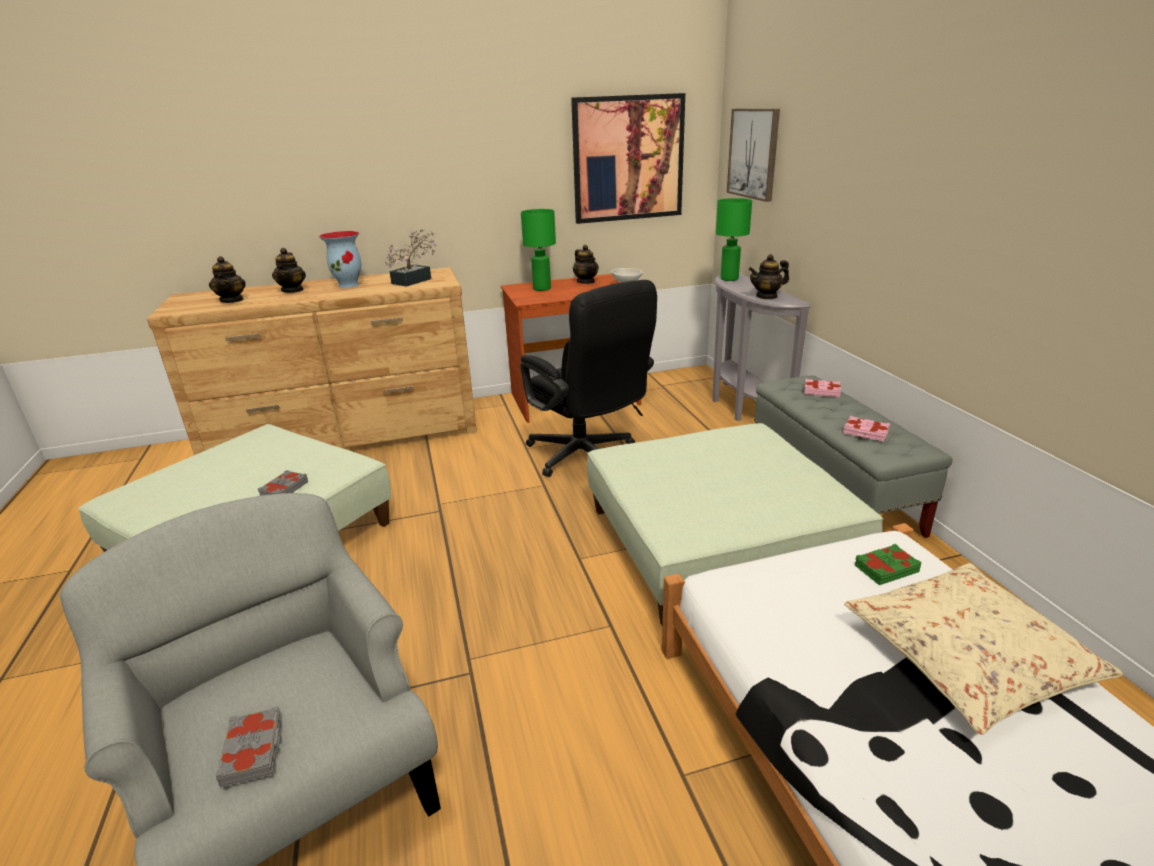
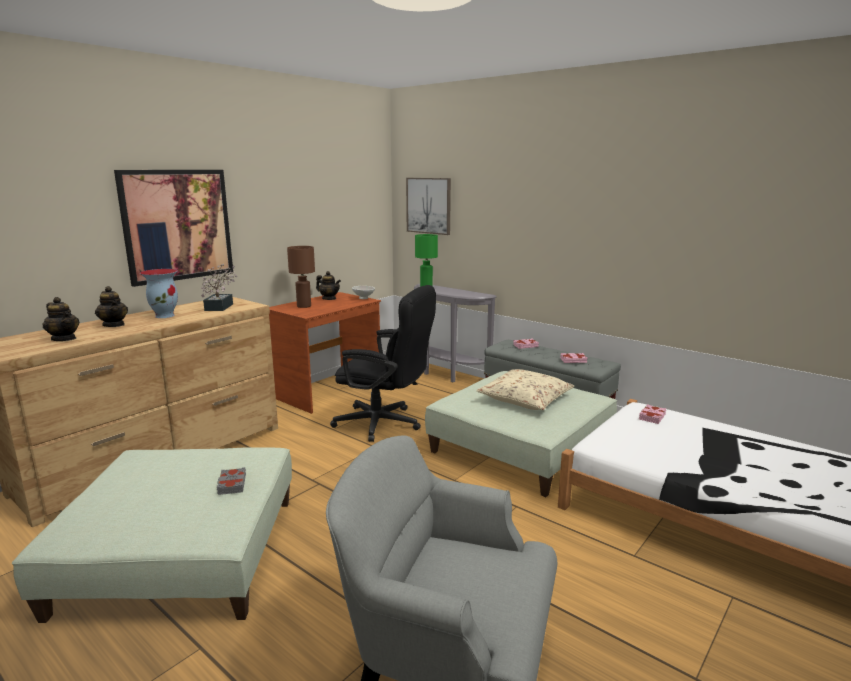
camera: 35 degrees left, 10 degrees down
grey book [215,706,282,788] -> none
green table lamp [521,209,556,291] -> brown table lamp [287,246,315,308]
picture [571,93,685,224] -> picture moved to [114,170,233,287]
teapot [749,254,789,299] -> none
beige pillow [844,563,1123,735] -> beige pillow moved to [476,369,574,410]
green book [855,544,922,585] -> pink book [639,404,666,424]

